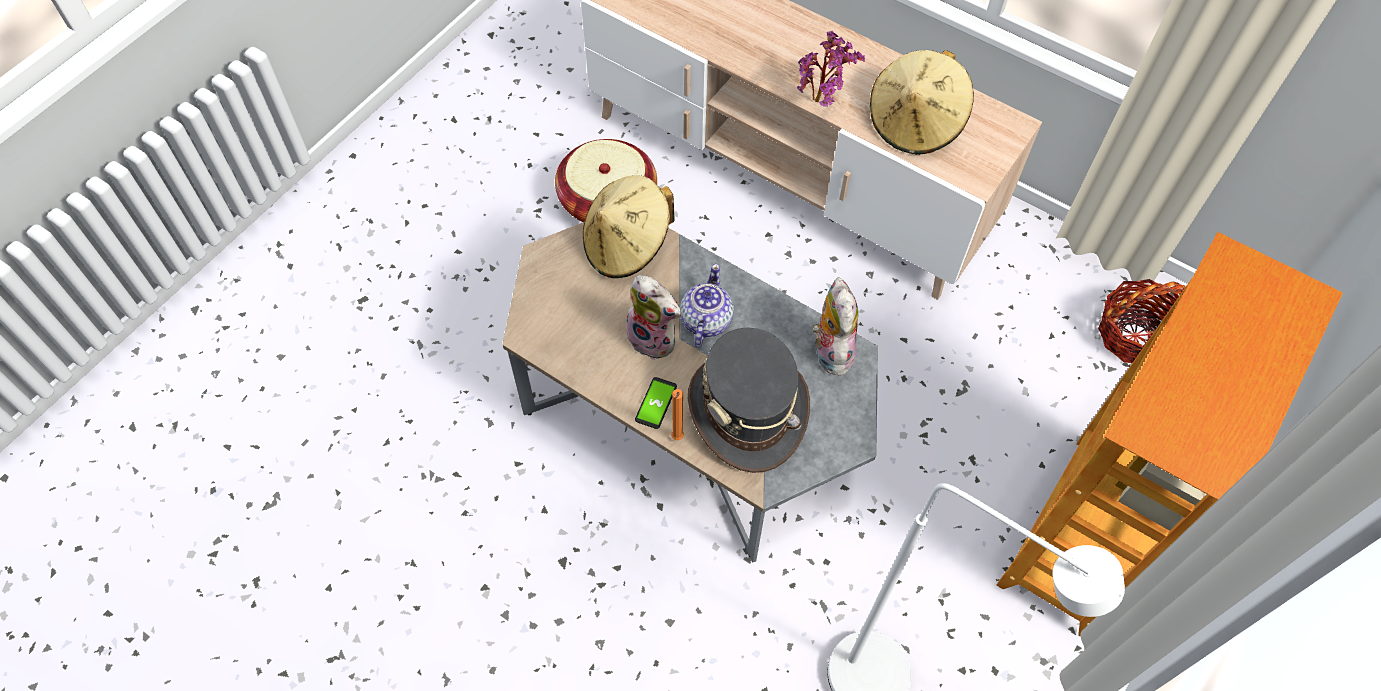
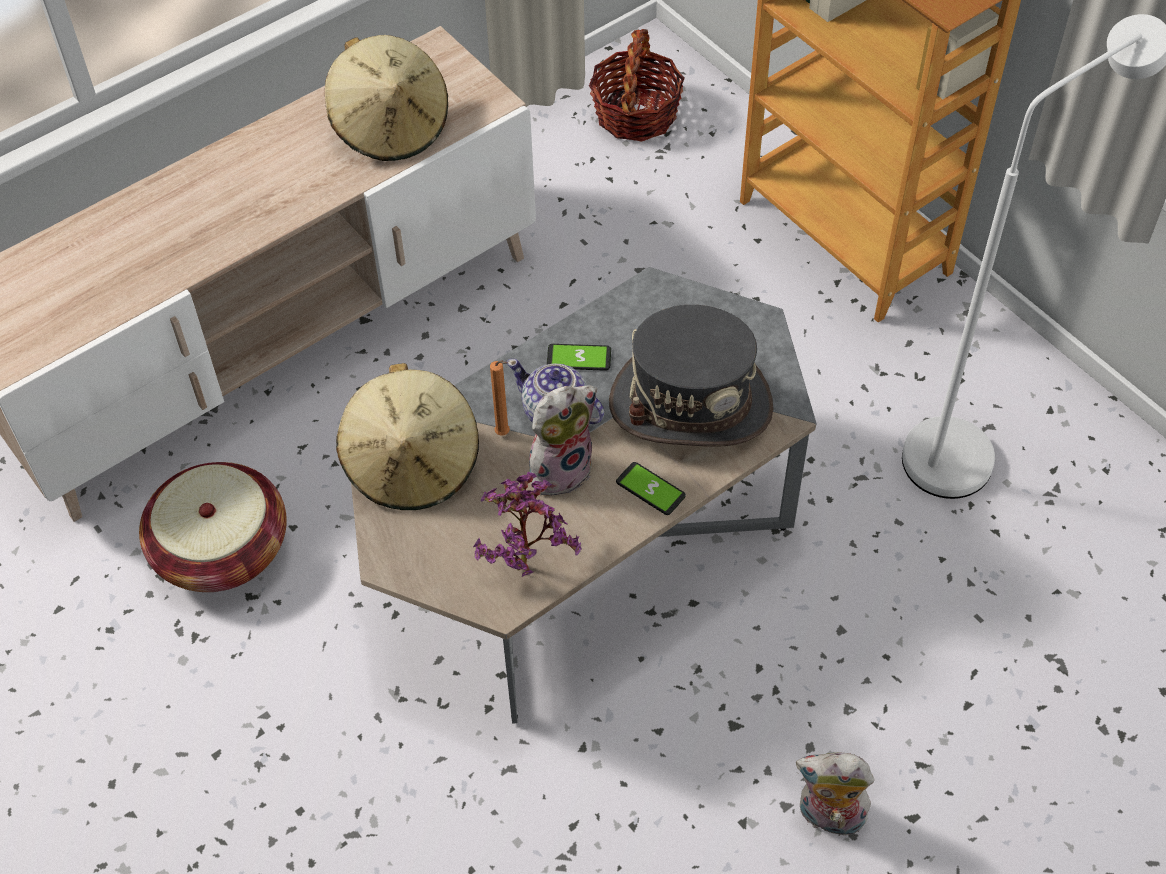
camera: 70 degrees left, 5 degrees down
orange candle [671,389,684,440] -> orange candle moved to [490,360,510,436]
potted plant [797,31,865,107] -> potted plant moved to [473,472,582,577]
plush toy [812,277,858,376] -> plush toy moved to [796,752,874,836]
none -> phone [547,344,611,371]

